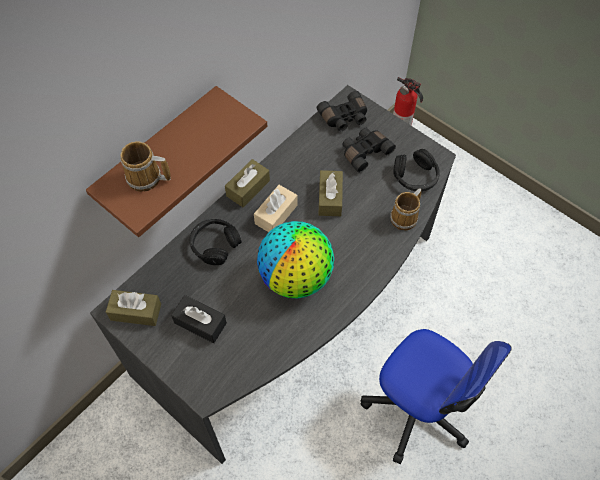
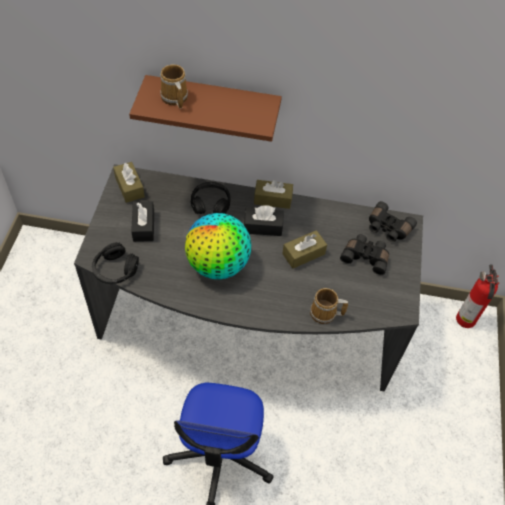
camera: 55 degrees right, 5 degrees down
beige tissue box [254,185,298,232] -> black tissue box [244,205,284,236]
black headphones [393,149,440,191] -> black headphones moved to [92,242,139,284]

